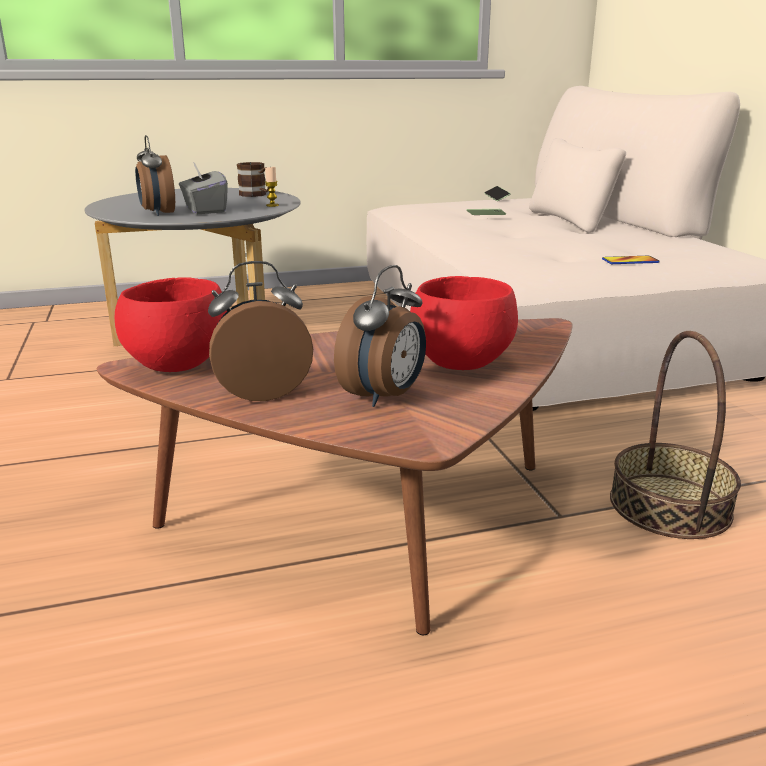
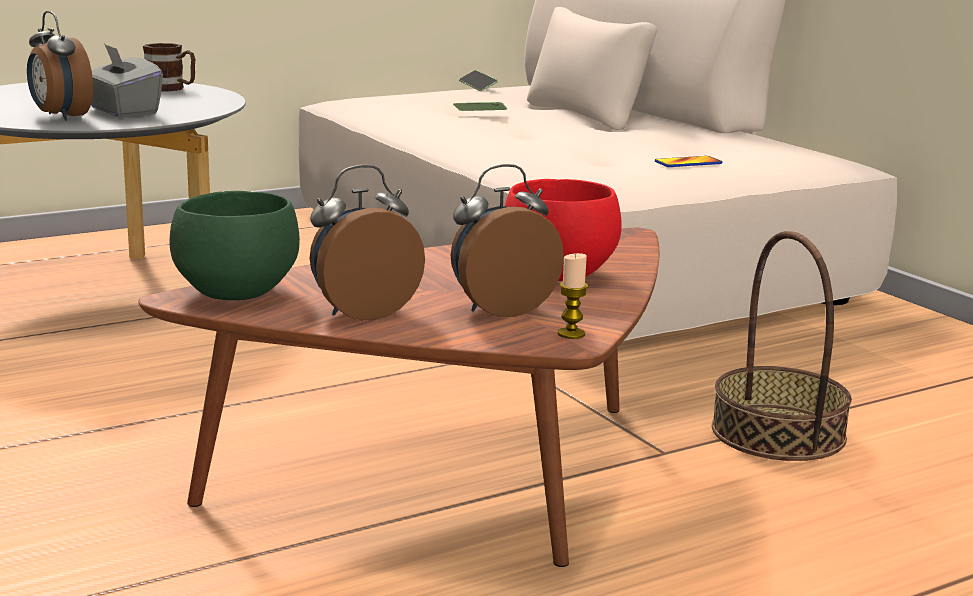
camera: 15 degrees left, 5 degrees down
red bowl [115,277,227,372] -> green bowl [169,191,300,300]
candle [265,167,279,207] -> candle moved to [558,253,588,339]
alarm clock [334,265,426,407] -> alarm clock turned 135 degrees counterclockwise [451,164,564,317]

